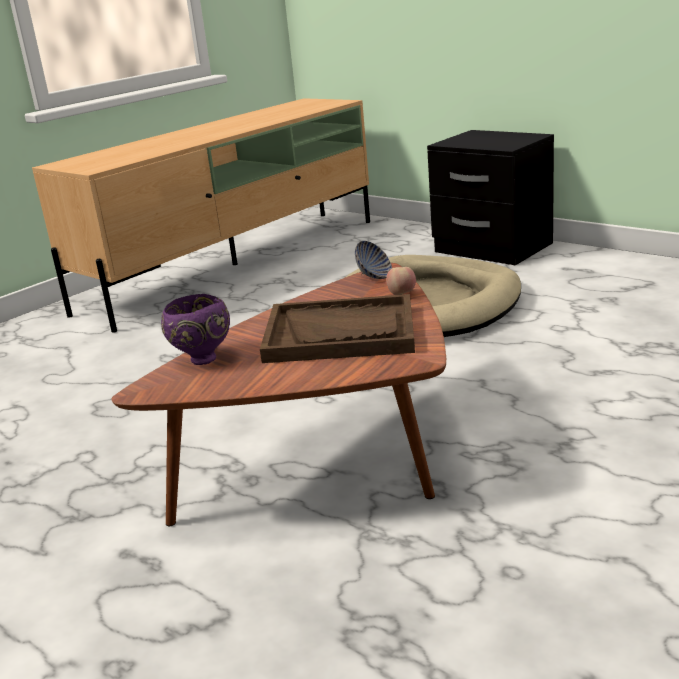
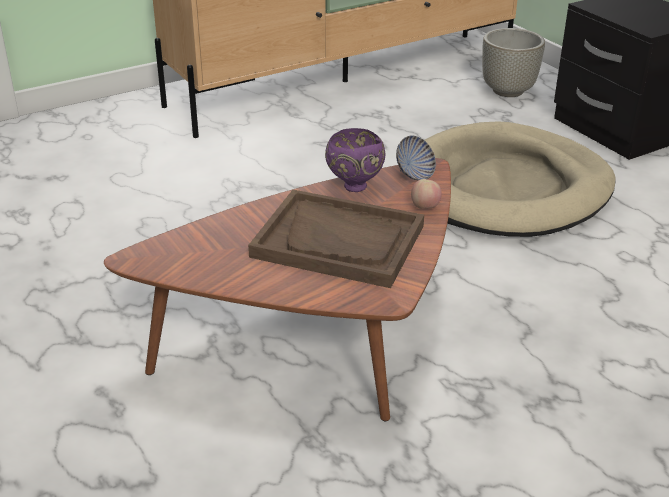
camera: 15 degrees right, 10 degrees up
purple bowl [161,294,230,365] -> purple bowl moved to [325,128,385,192]
none -> grey planter [482,28,545,97]

